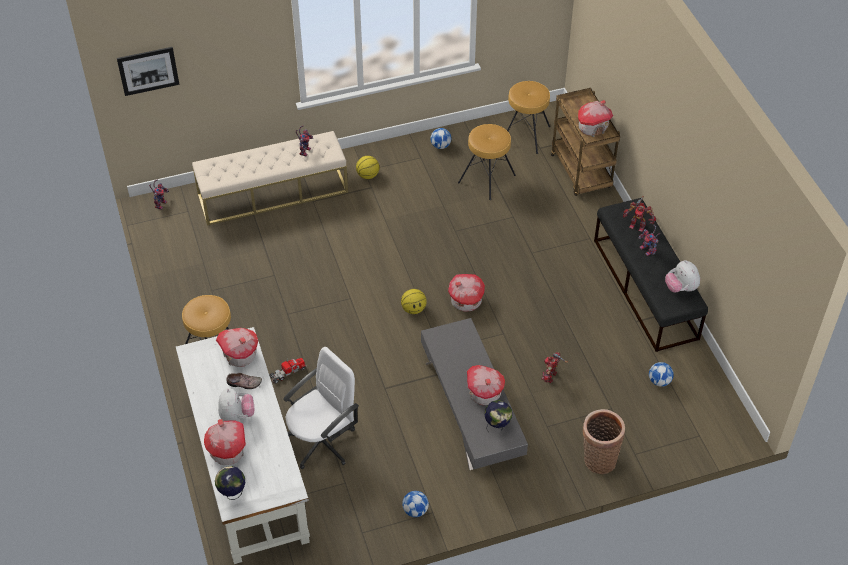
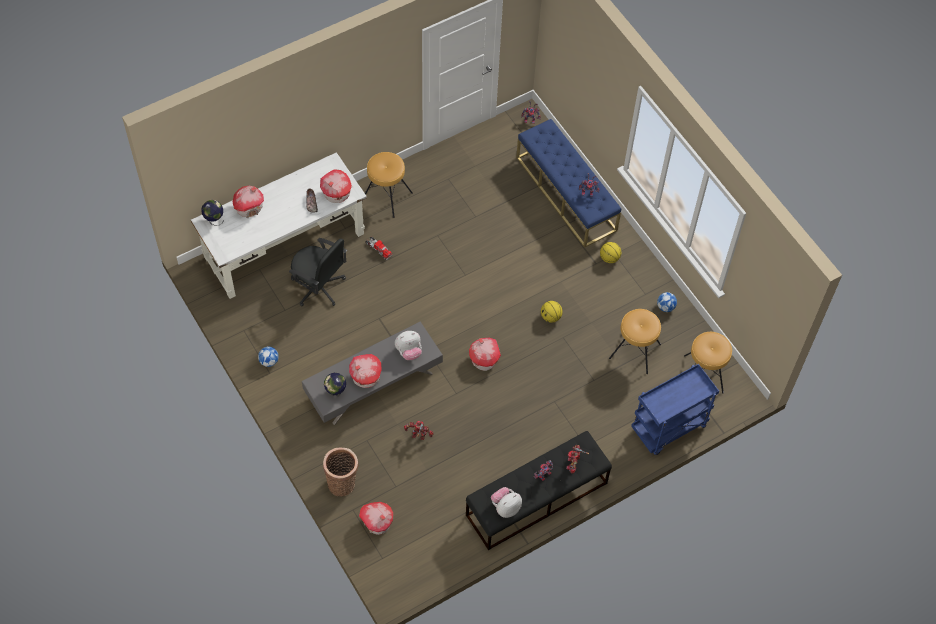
camera: 75 degrees right, 10 degrees up
picture [117,47,179,96] -> none
beige bench [192,131,348,226] -> blue bench [516,119,621,248]
plush toy [218,388,254,421] -> plush toy moved to [395,331,422,360]
white office chair [283,347,359,469] -> black office chair [289,238,347,306]
basketball [401,289,427,314] -> basketball moved to [541,301,562,323]
brown cart [551,88,620,196] -> blue cart [631,364,719,455]
toy house [578,100,613,137] -> toy house moved to [359,502,393,535]
football [649,362,674,387] -> none

